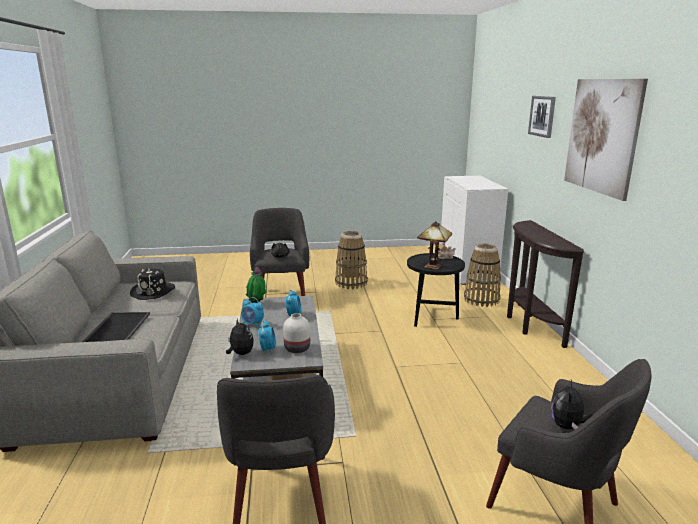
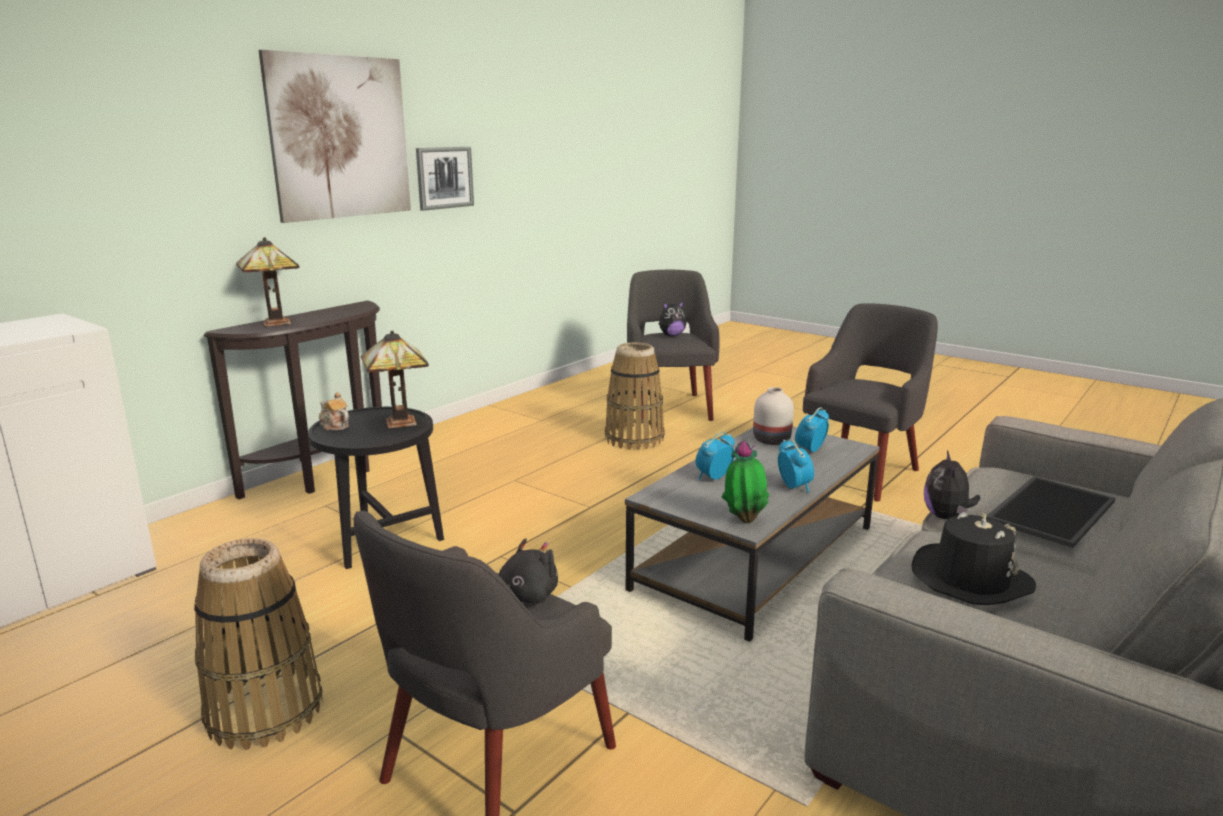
camera: 135 degrees left, 0 degrees up
plush toy [226,318,254,355] -> plush toy moved to [924,450,980,519]
basket [464,243,501,307] -> basket moved to [605,342,664,450]
picture [528,96,556,138] -> picture moved to [416,147,474,211]
none -> table lamp [236,237,300,327]

